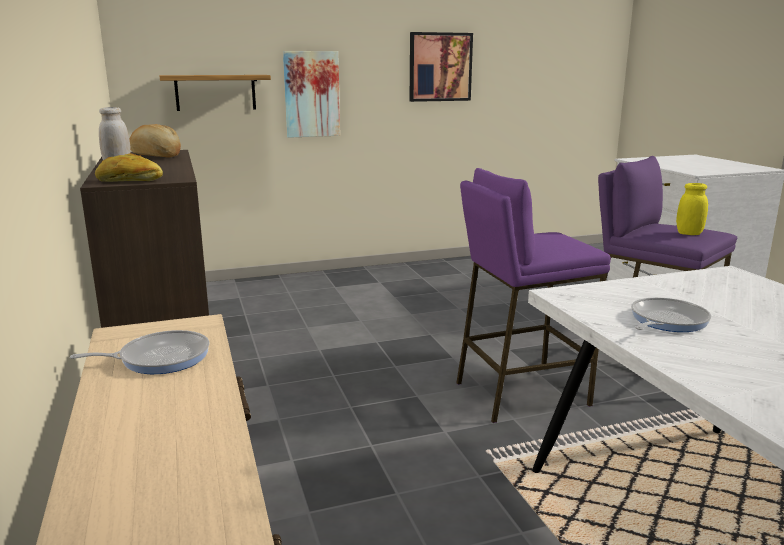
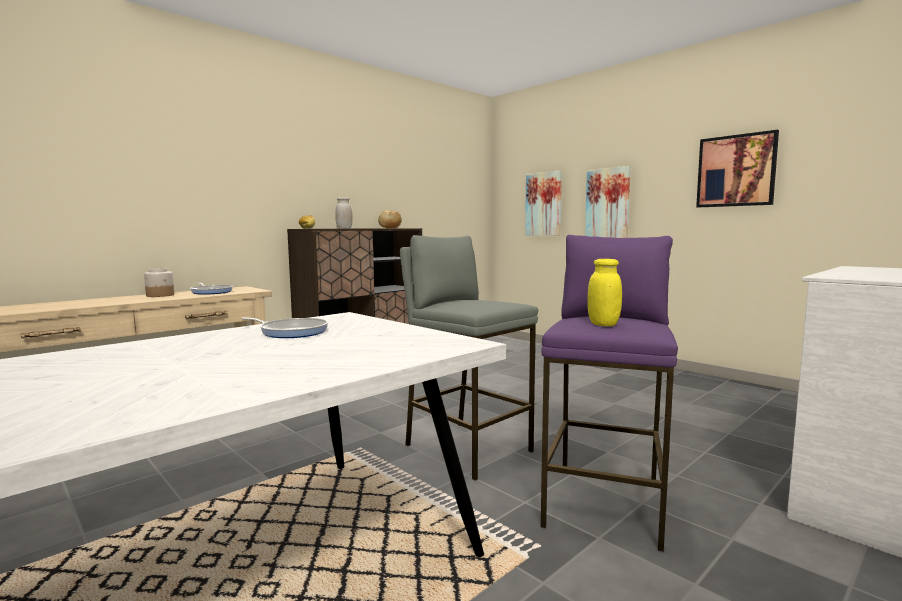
camera: 65 degrees right, 10 degrees down
shelf [160,75,271,111] -> picture [525,171,562,236]
purple stool [456,168,611,423] -> grey stool [400,235,538,481]
none -> jar [144,268,174,297]

